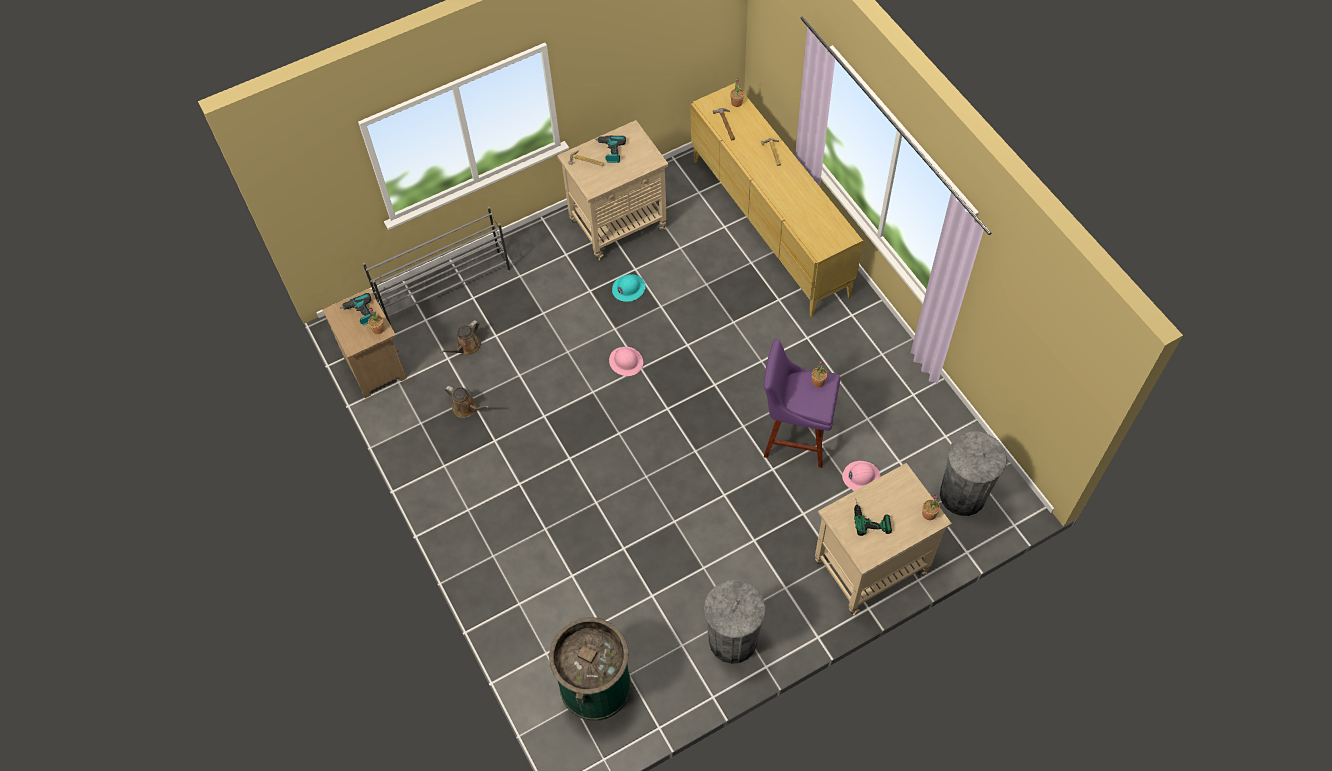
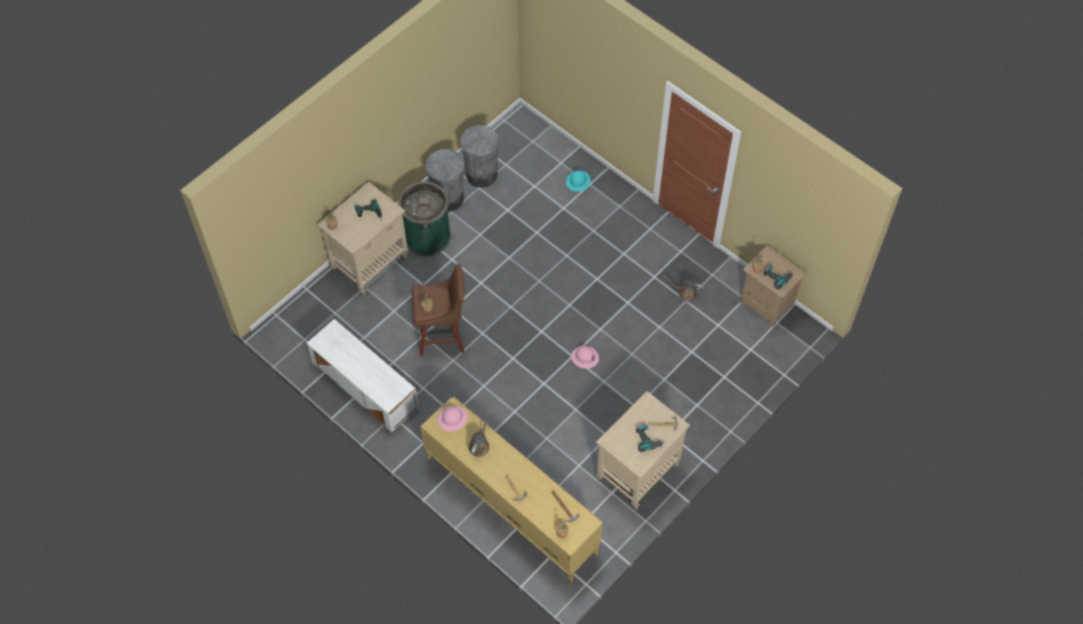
camera: 160 degrees right, 0 degrees up
grey shoe rack [363,206,511,326] -> none
brown watering can [440,320,481,355] -> brown watering can moved to [469,410,490,457]
green trash can [549,617,631,721] -> green trash can moved to [398,182,451,256]
turquoise hard hat [612,274,646,302] -> turquoise hard hat moved to [566,170,590,192]
purple stool [764,339,840,468] -> brown stool [412,264,464,356]
pink hard hat [842,461,881,491] -> pink hard hat moved to [438,406,468,431]
grey trash can [940,432,1007,516] -> grey trash can moved to [460,125,499,188]
none -> white bench [307,319,419,432]

